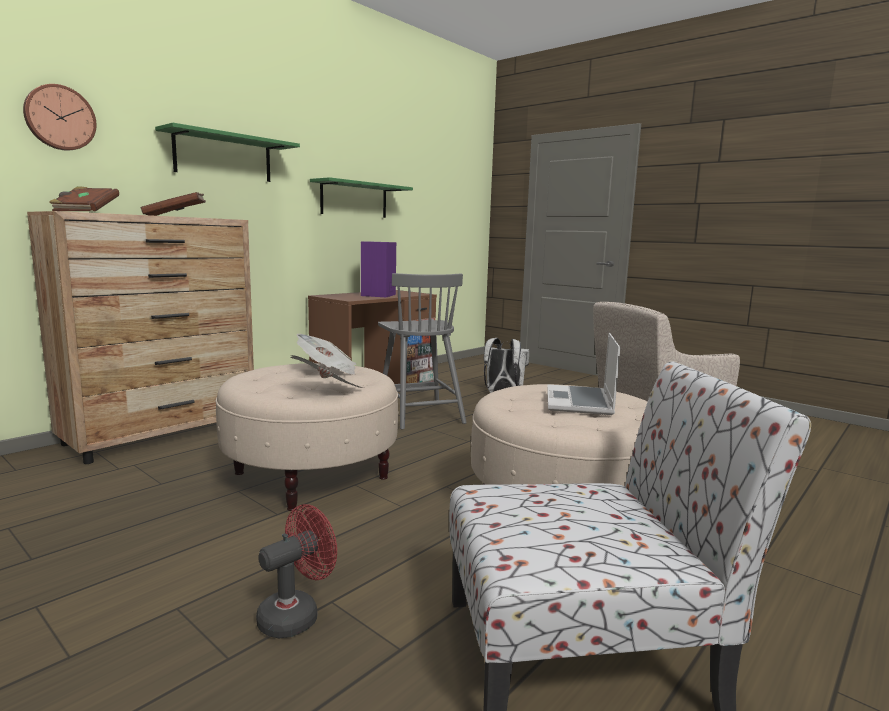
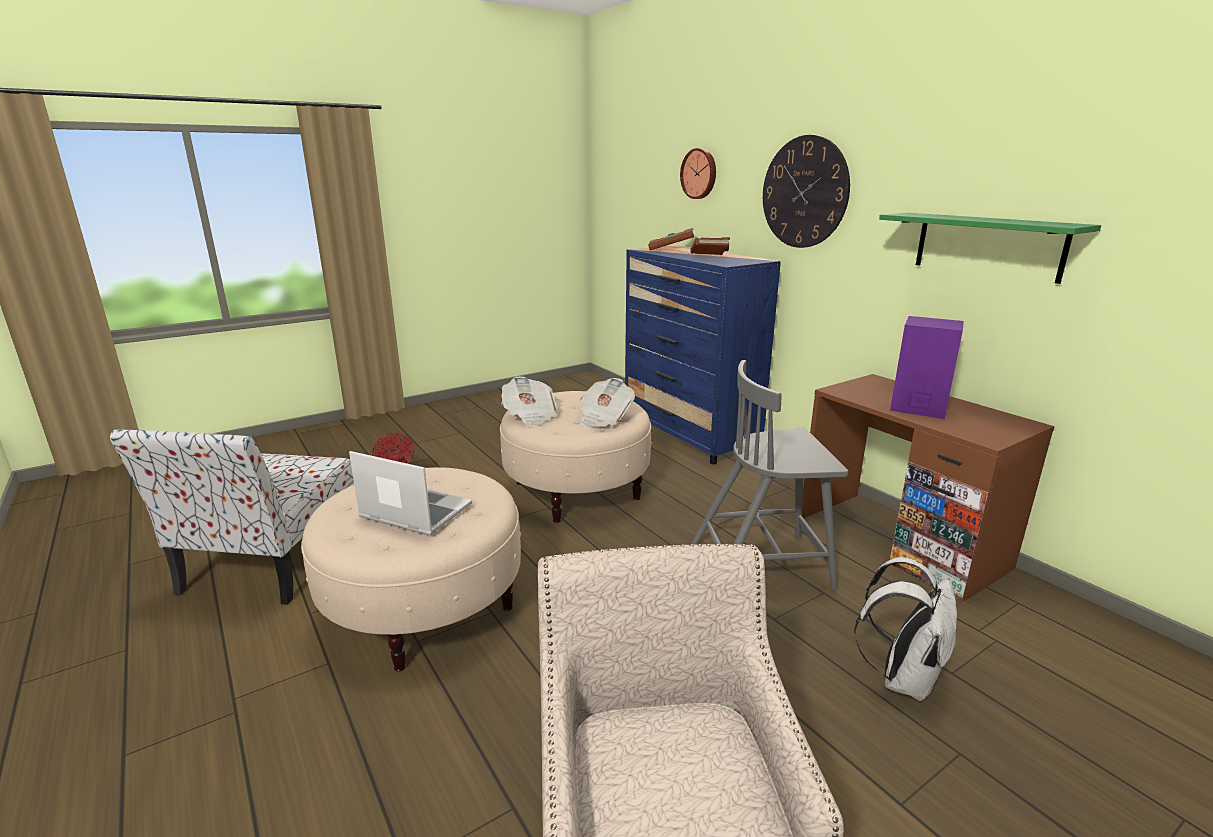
camera: 105 degrees right, 10 degrees up
brown dresser [27,211,254,464] -> blue dresser [625,245,781,464]
green shelf [155,123,300,182] -> wall clock [763,135,850,248]

